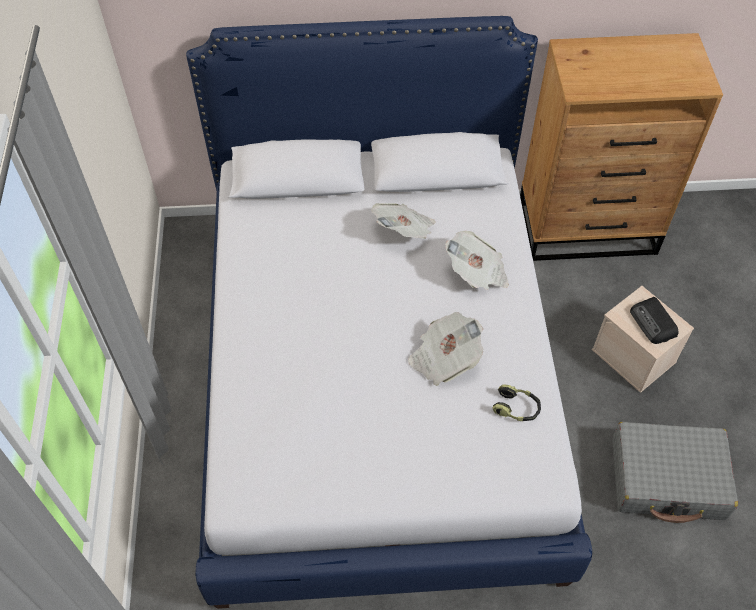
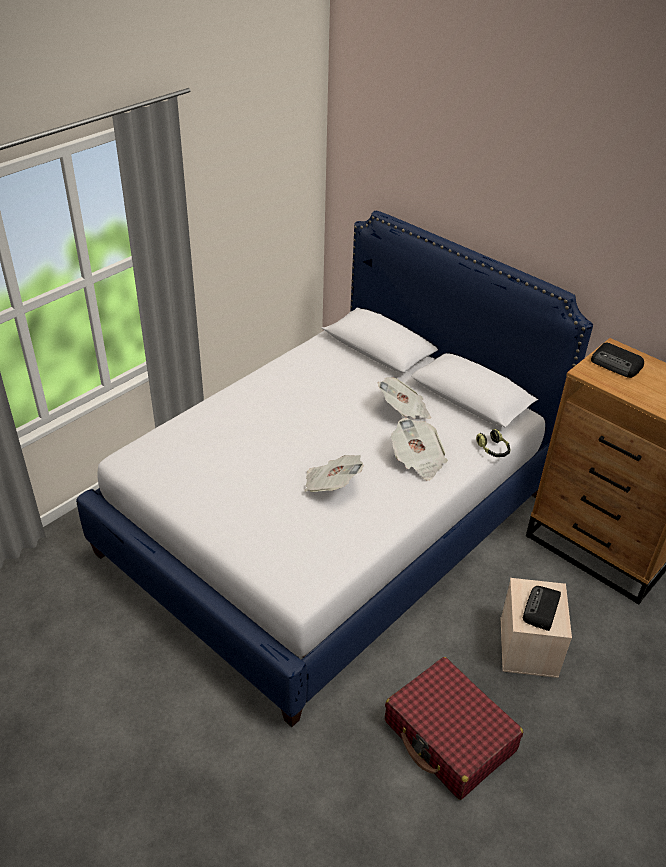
camera: 45 degrees right, 15 degrees down
headphones [492,384,541,421] -> headphones moved to [476,429,510,457]
grey suitcase [612,422,738,523] -> red suitcase [385,657,523,800]
none -> radio [591,342,644,378]

